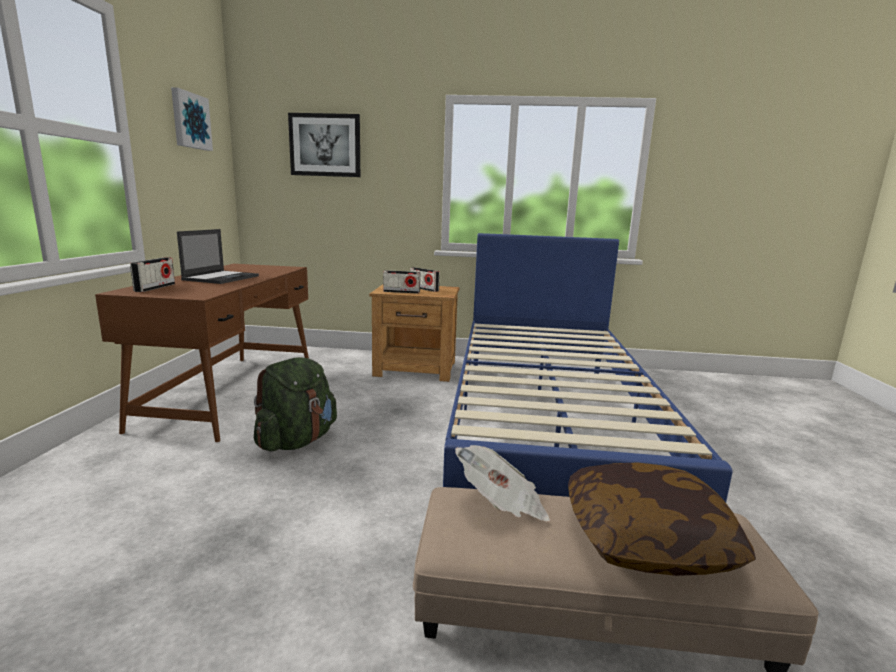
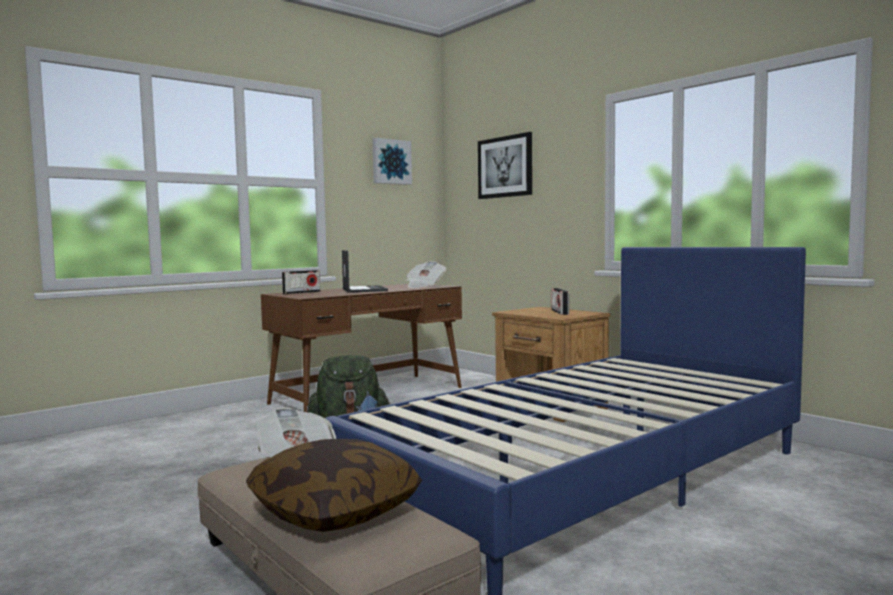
camera: 45 degrees right, 10 degrees down
laptop [177,229,259,284] -> laptop turned 75 degrees counterclockwise [342,250,388,293]
radio [383,270,420,294] -> none
none -> newspaper [406,261,446,288]

